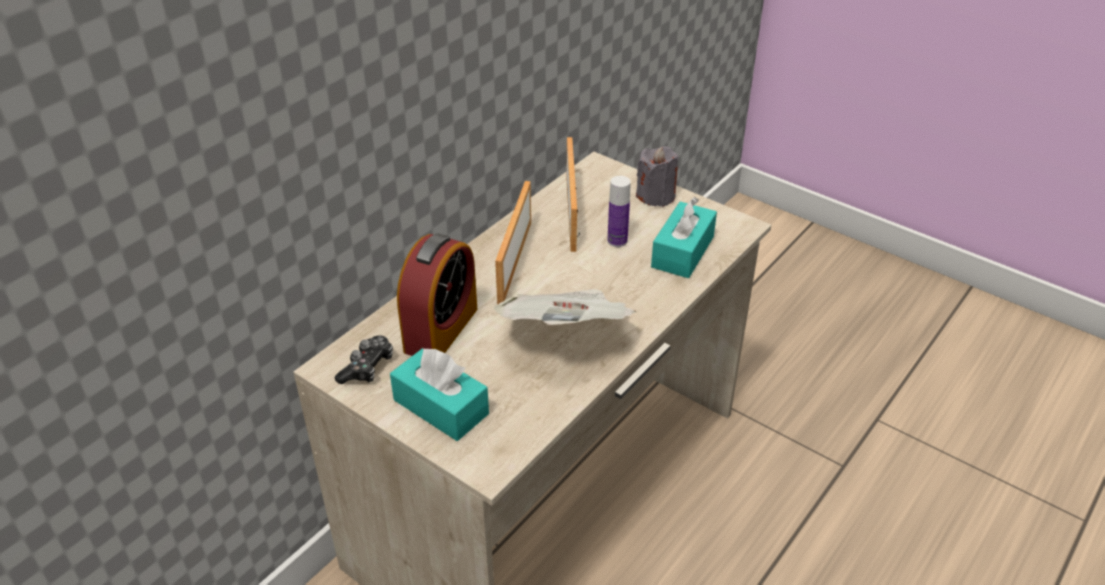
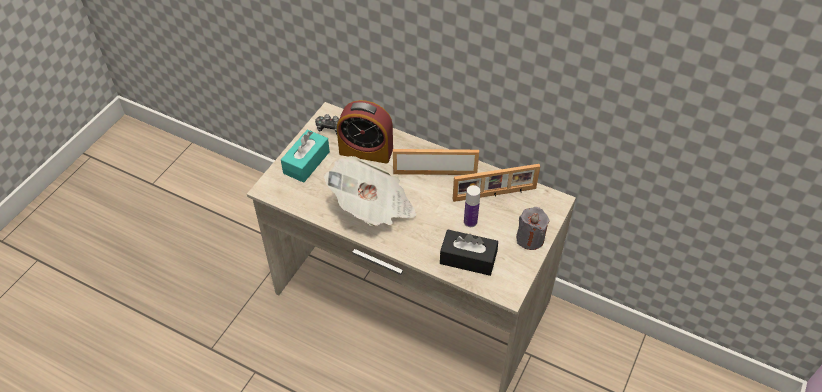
camera: 80 degrees right, 10 degrees up
turquoise tissue box [651,197,717,278] -> black tissue box [440,230,498,276]

